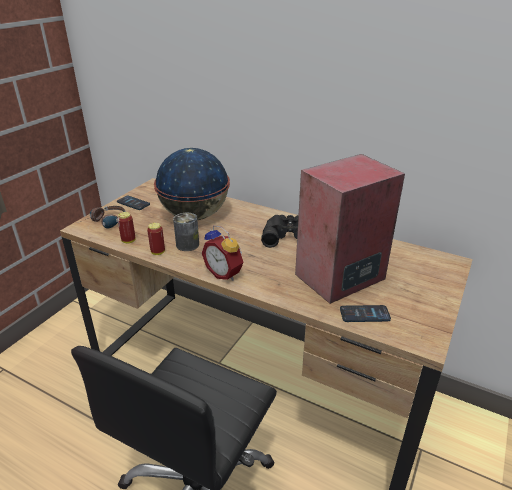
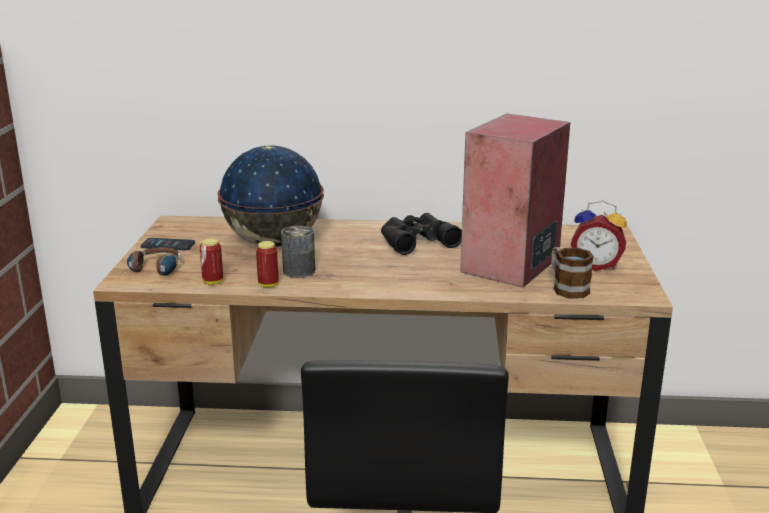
camera: 25 degrees left, 10 degrees down
alarm clock [202,225,244,281] -> alarm clock moved to [571,200,627,271]
phone [340,305,391,322] -> mug [551,247,594,299]

